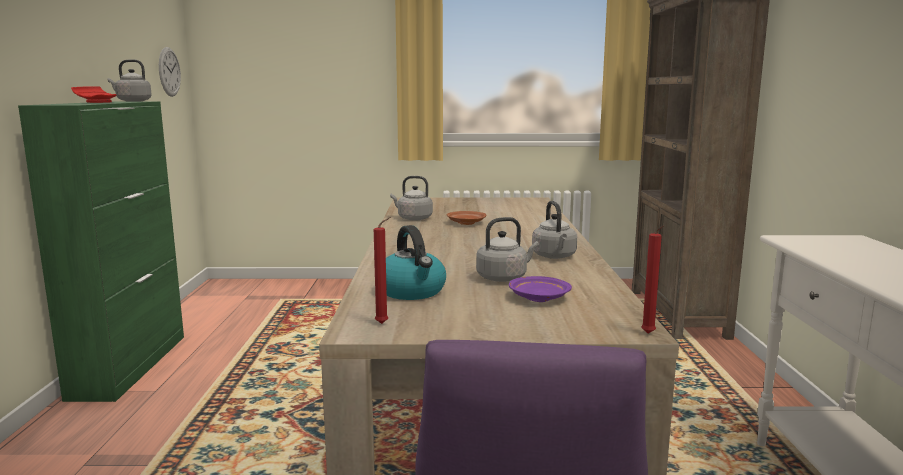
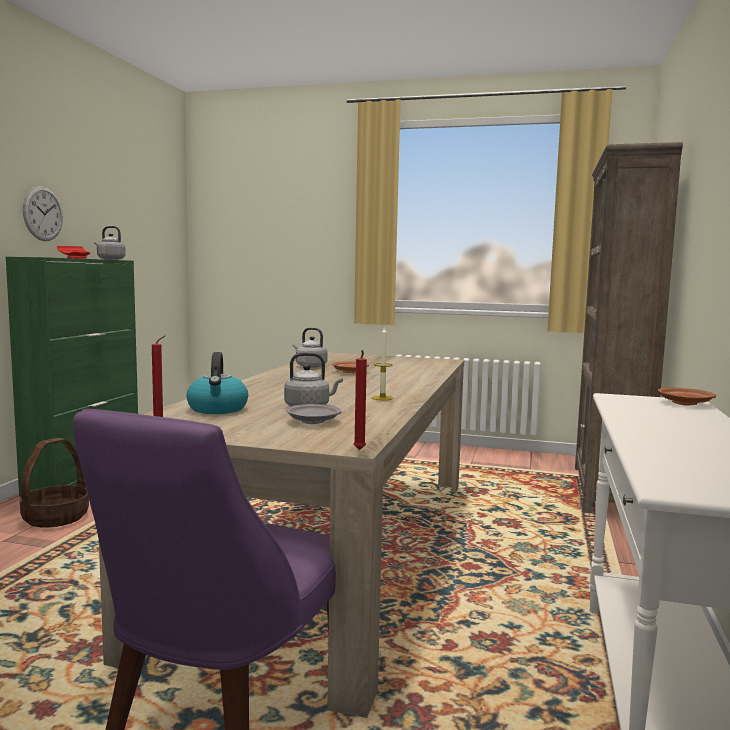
camera: 15 degrees right, 5 degrees down
wall clock [159,47,181,97] -> wall clock moved to [23,186,63,241]
purple plate [509,276,572,302] -> grey plate [286,404,342,424]
grey kettle [532,201,577,259] -> candle [371,326,394,400]
none -> basket [20,438,89,528]
none -> brown plate [658,387,716,405]

